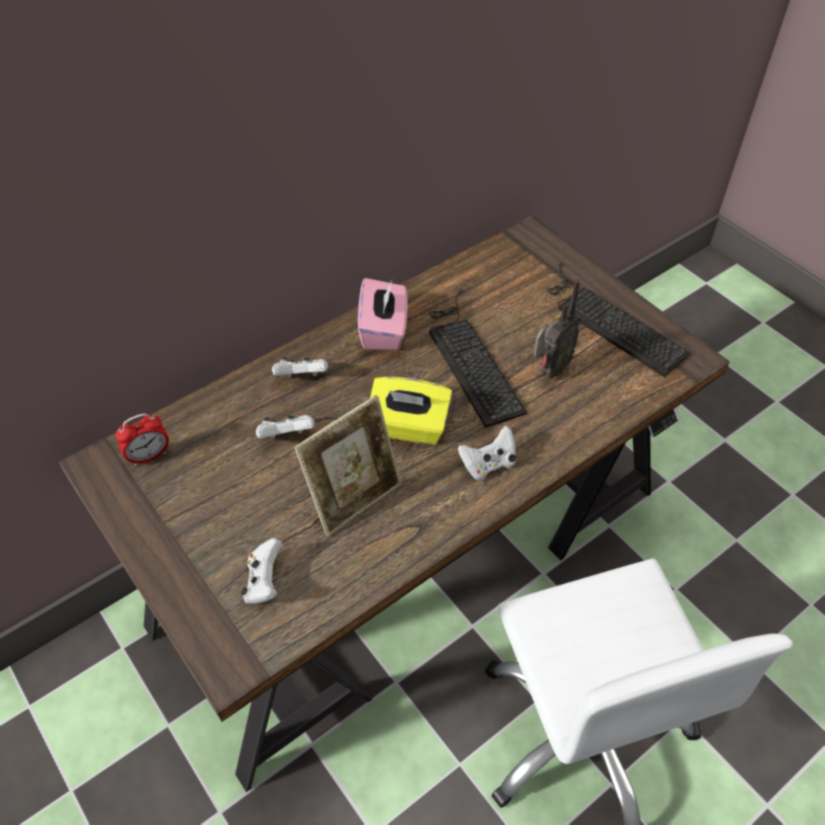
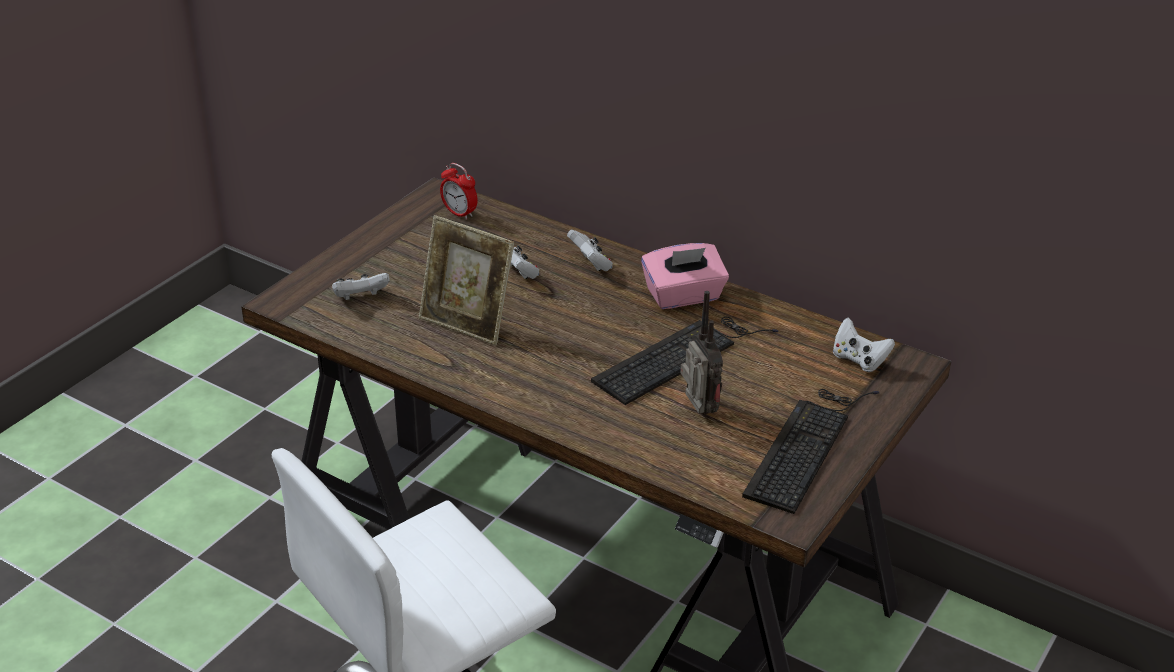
camera: 70 degrees right, 15 degrees down
yellow tissue box [370,377,452,445] -> none
white game controller [458,426,516,480] -> white game controller moved to [833,318,895,372]
radio [533,279,582,378] -> radio turned 135 degrees counterclockwise [680,291,723,414]

